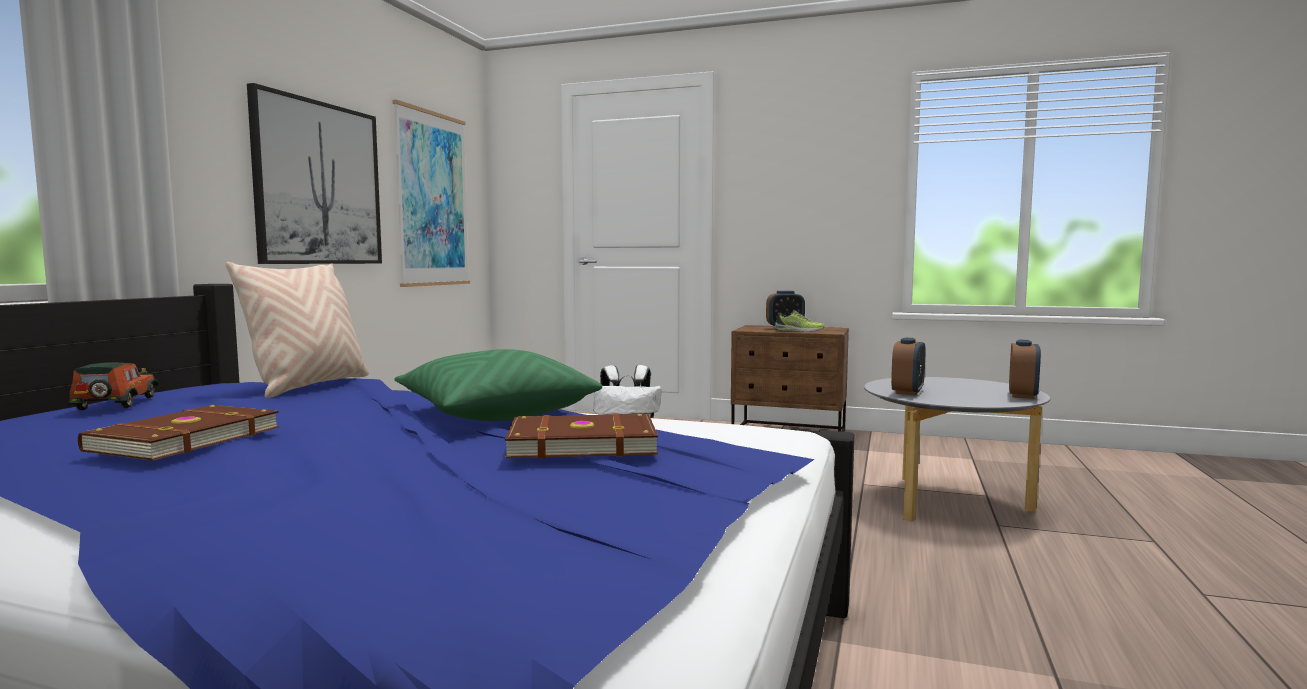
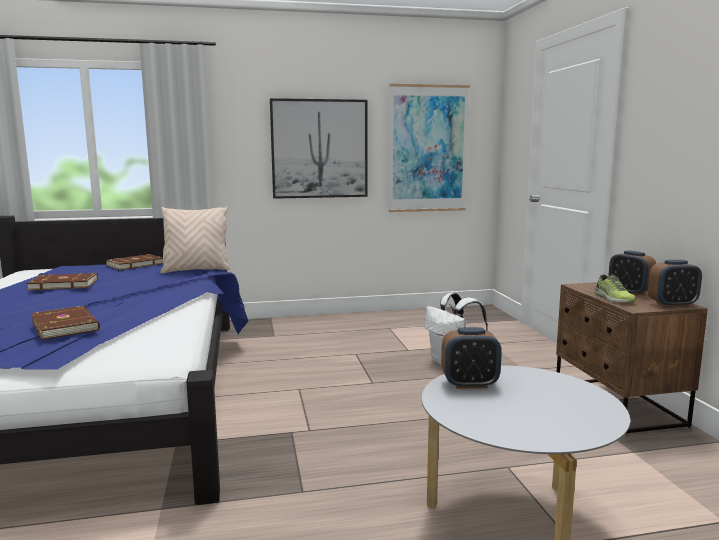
camera: 60 degrees right, 5 degrees up
toy car [69,362,159,410] -> brown book [106,254,163,270]
green pillow [394,349,602,421] -> none
alarm clock [1009,340,1041,399] -> alarm clock moved to [648,260,702,307]

